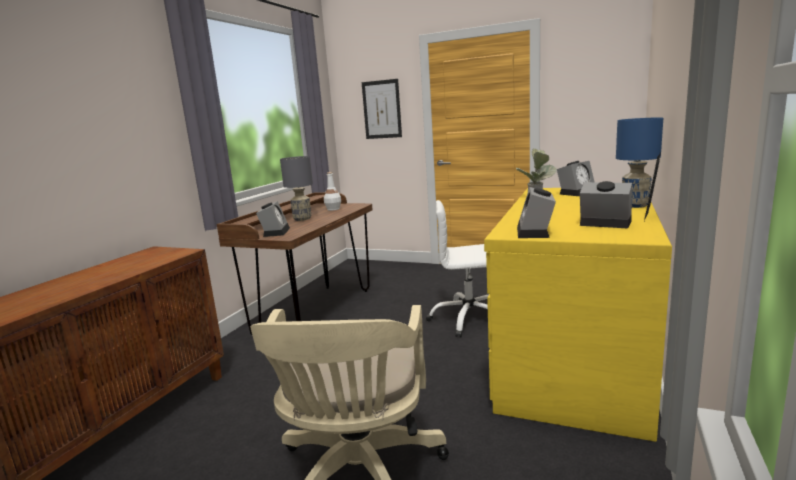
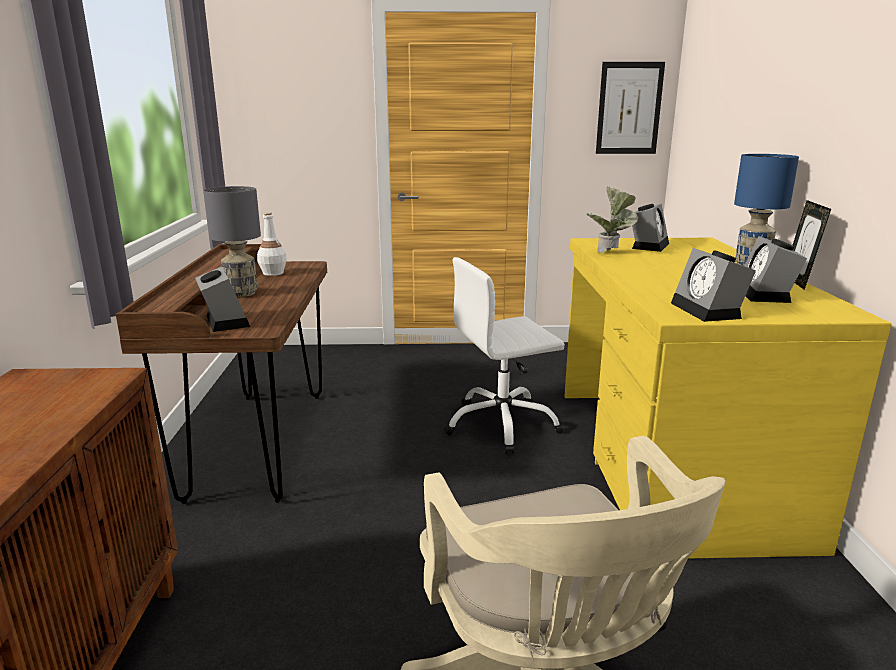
camera: 25 degrees left, 5 degrees up
picture [362,79,402,139] -> picture moved to [596,62,665,154]
alarm clock [580,181,632,228] -> alarm clock turned 90 degrees counterclockwise [744,236,807,303]

